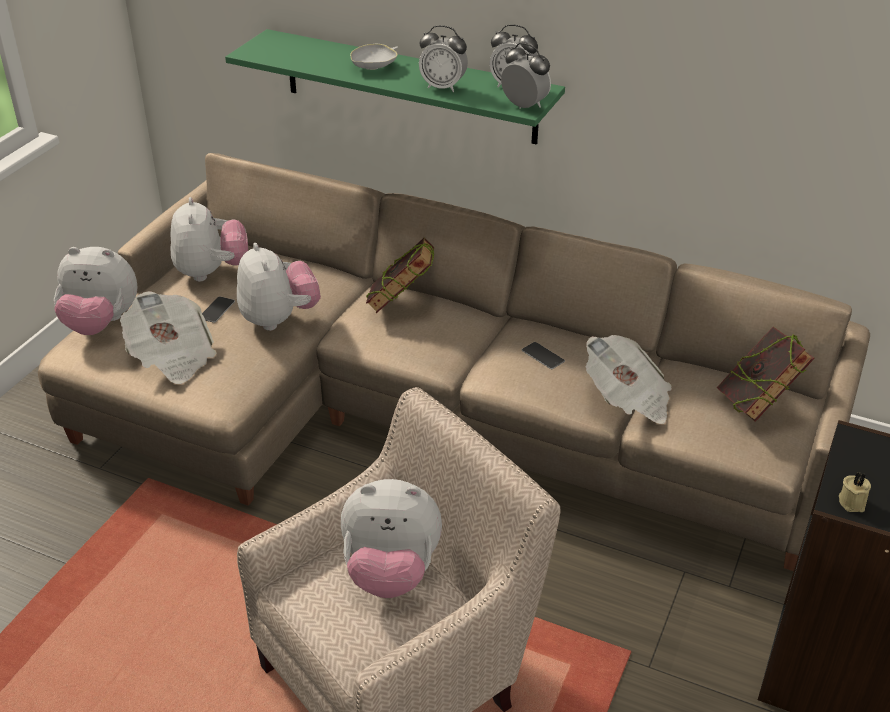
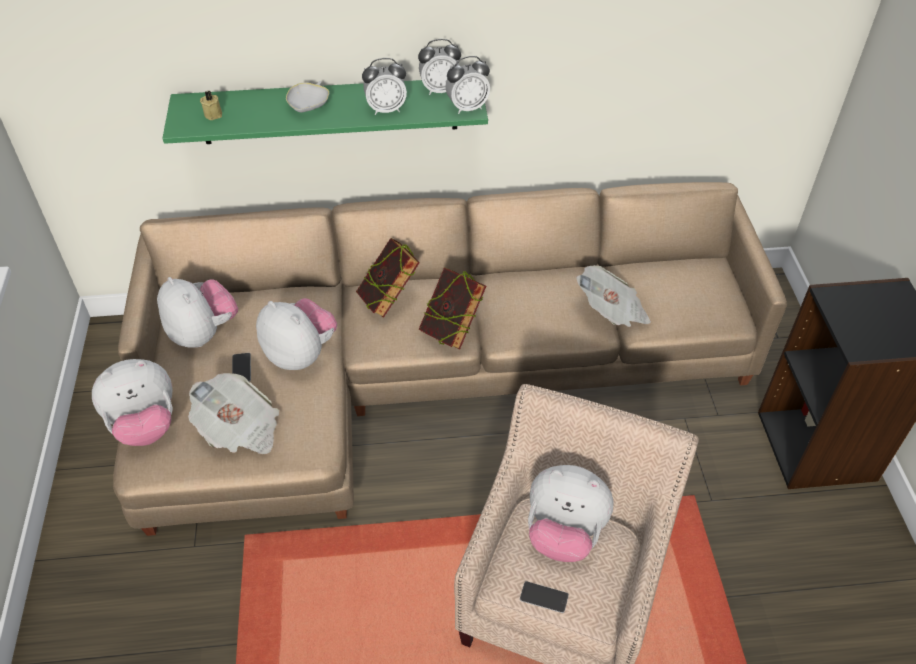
camera: 30 degrees left, 10 degrees up
plush toy [341,479,442,598] -> plush toy turned 45 degrees clockwise [528,465,614,562]
alarm clock [501,43,551,109] -> alarm clock turned 150 degrees clockwise [446,56,490,114]
phone [522,342,565,369] -> phone moved to [520,581,569,613]
book [717,326,815,421] -> book moved to [418,268,486,349]
beige candle [839,472,871,512] -> beige candle moved to [200,91,222,120]

